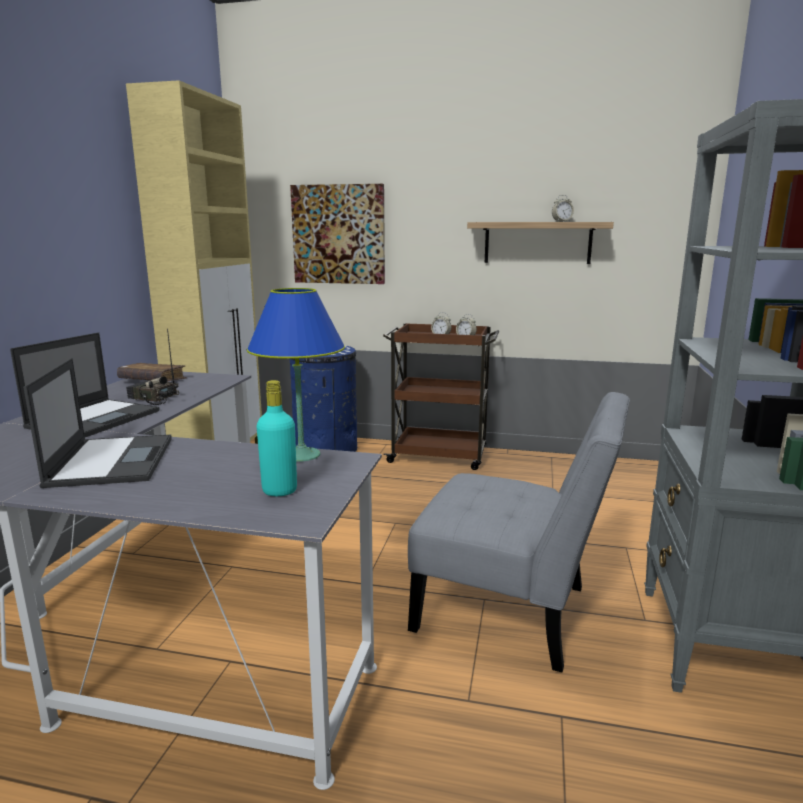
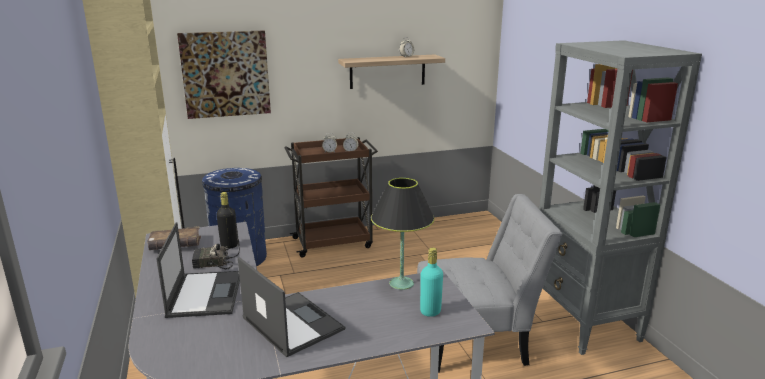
camera: 30 degrees left, 5 degrees up
blue table lamp [247,288,345,462] -> black table lamp [371,178,435,290]
none -> black bottle [216,192,238,249]

